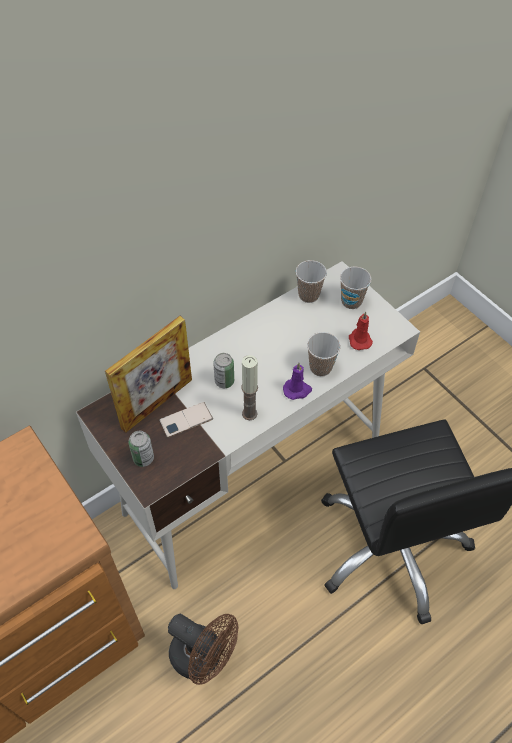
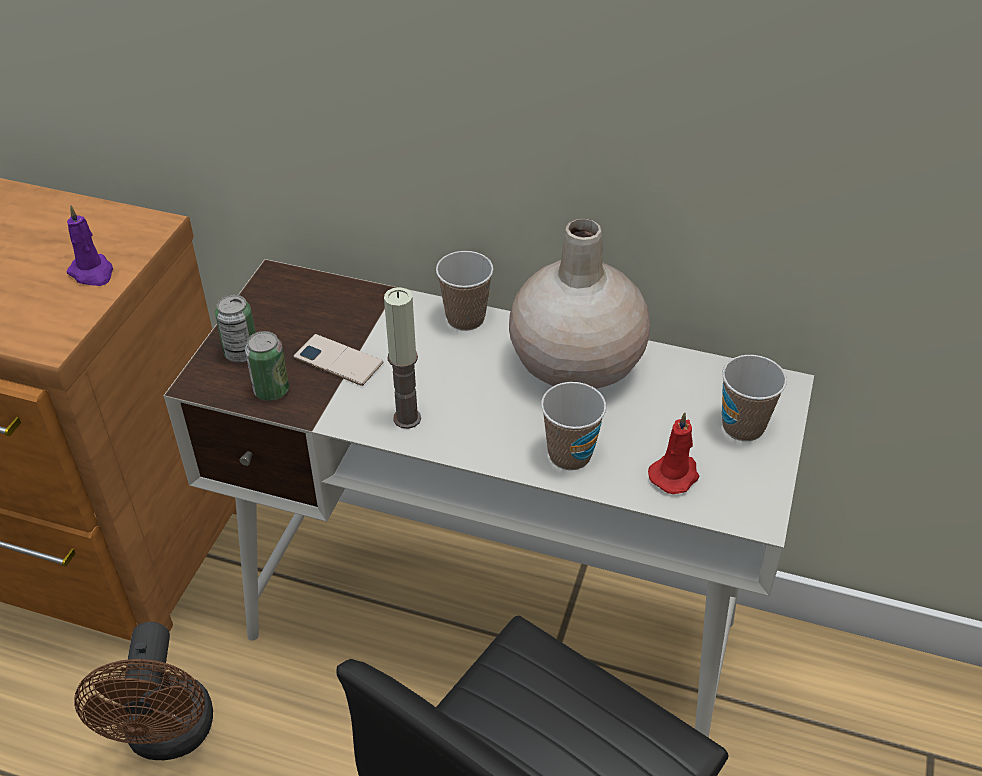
camera: 55 degrees right, 10 degrees down
picture frame [105,316,192,433] -> none
can [213,353,234,388] -> can moved to [245,331,289,401]
purple candle [283,363,312,400] -> purple candle moved to [67,205,113,286]
cup [296,260,327,303] -> cup moved to [436,251,494,331]
none -> beige vase [509,218,650,389]

